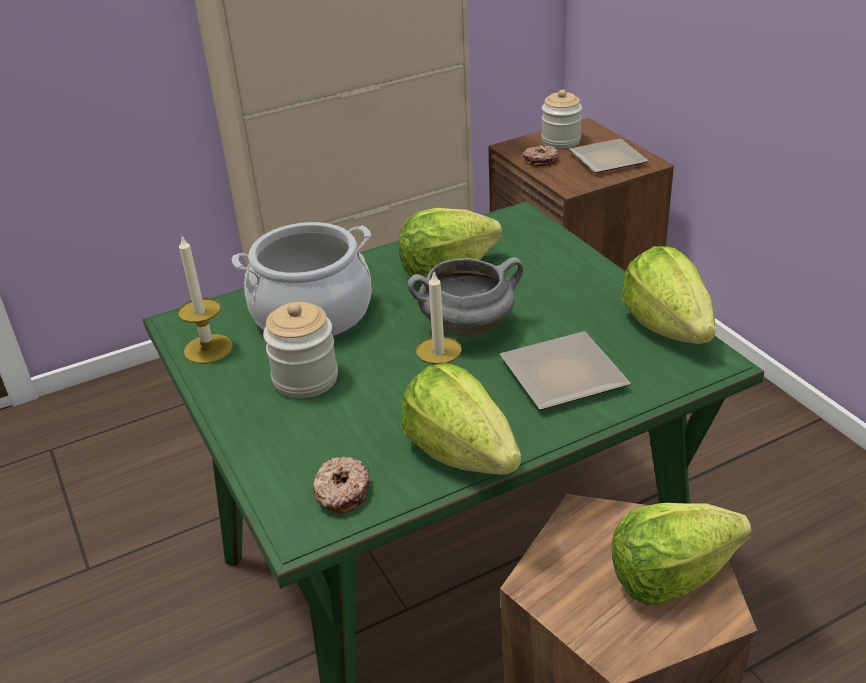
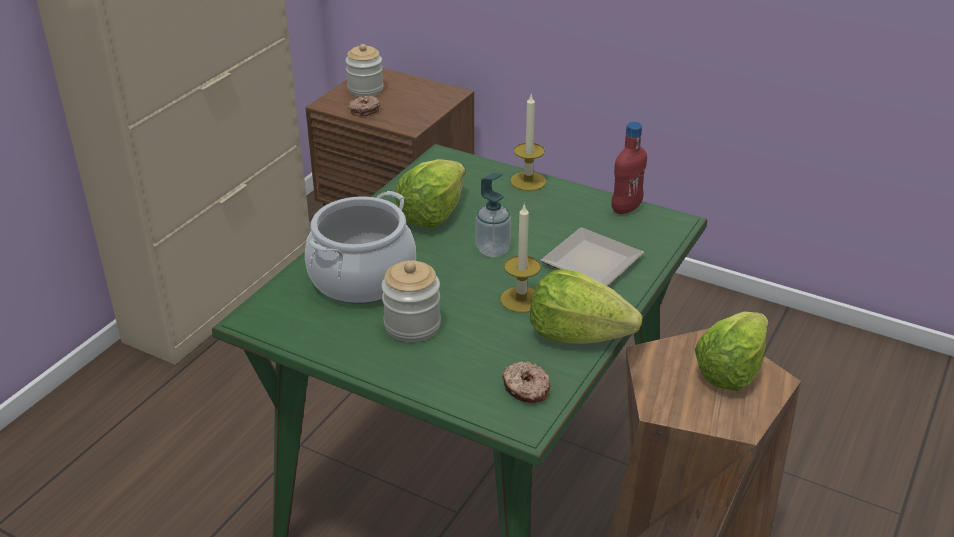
camera: 35 degrees left, 0 degrees up
candle [178,234,233,364] -> candle moved to [510,95,546,191]
grey cooking pot [407,257,523,338] -> soap dispenser [476,173,511,257]
plate [569,139,649,173] -> none
lettuce [621,246,716,344] -> red bottle [611,122,647,214]

